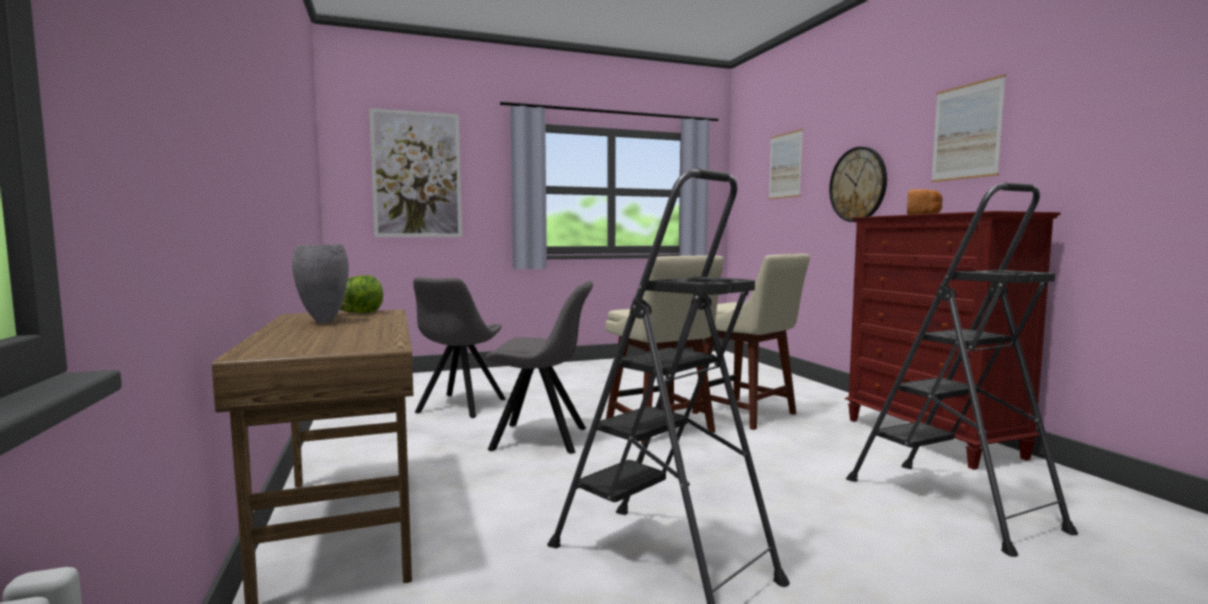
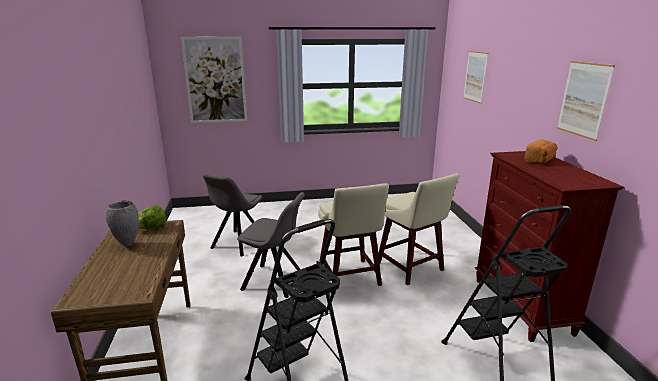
camera: 10 degrees right, 15 degrees up
wall clock [829,147,887,222] -> none

